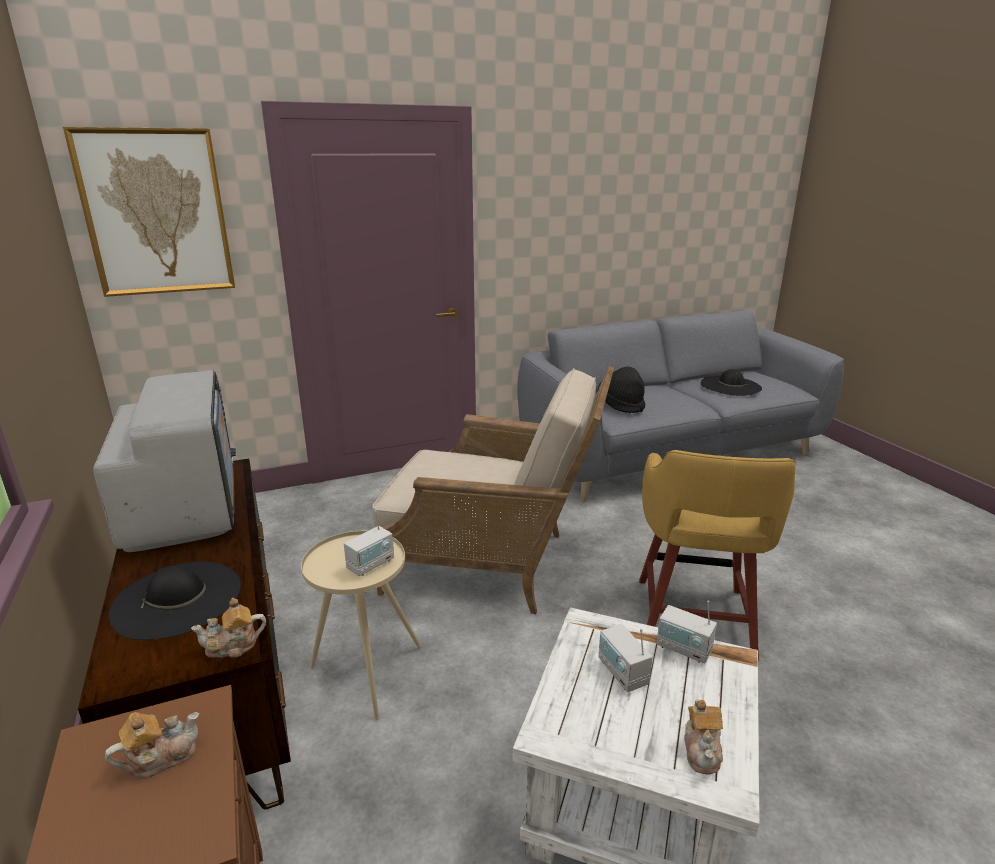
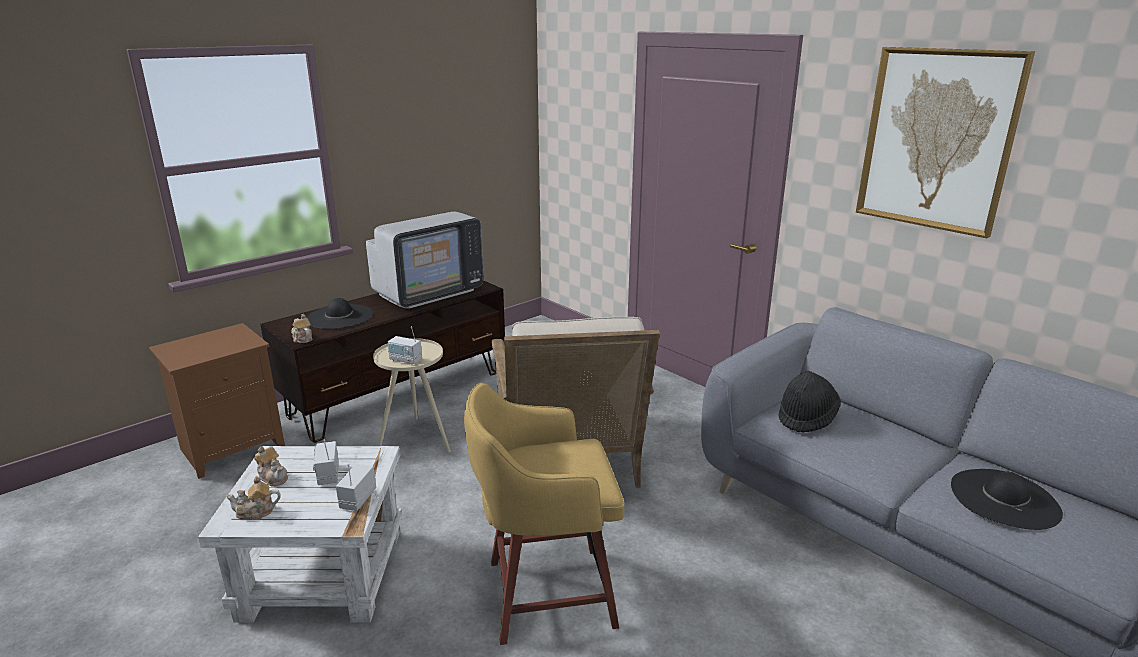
camera: 70 degrees right, 0 degrees up
picture [63,127,235,297] -> picture moved to [856,47,1035,238]
teapot [105,712,200,779] -> teapot moved to [254,446,288,487]
radio [599,624,653,692] -> radio turned 60 degrees counterclockwise [313,440,339,485]

